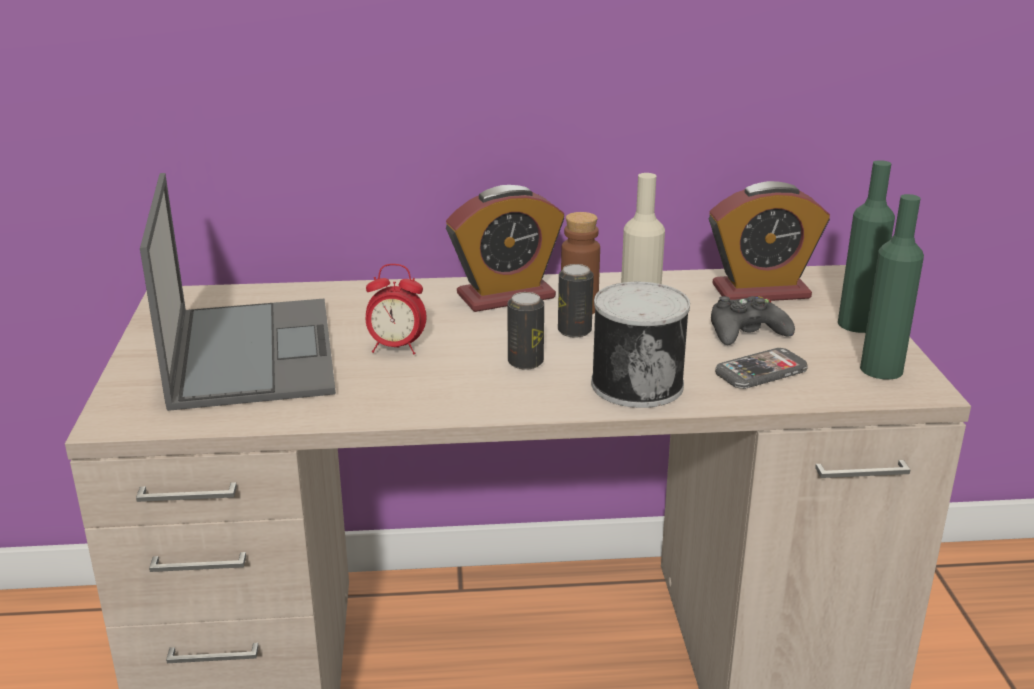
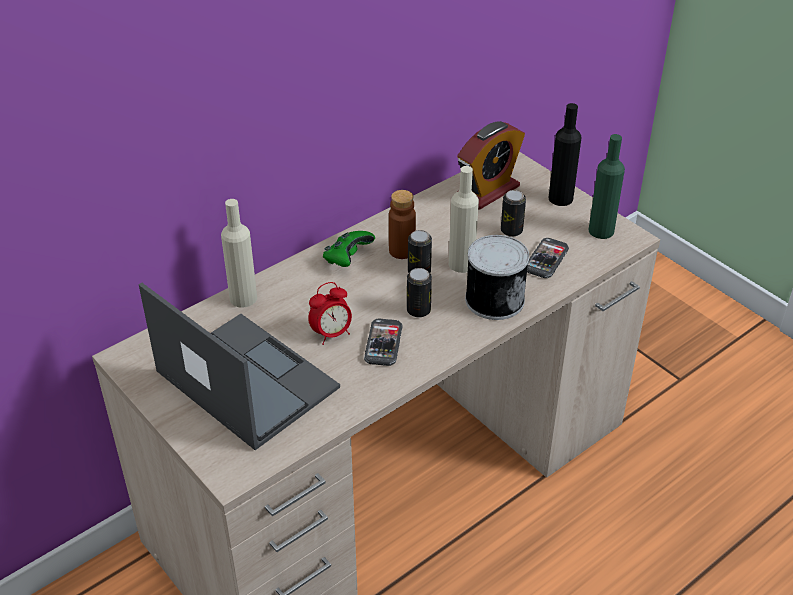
camera: 35 degrees left, 15 degrees up
alarm clock [446,185,564,312] -> green game controller [323,231,375,267]
black game controller [711,296,795,345] -> can [501,190,526,237]
green bottle [838,160,895,333] -> black bottle [549,103,581,206]
none -> beige bottle [221,199,257,308]
none -> phone [364,319,403,366]

